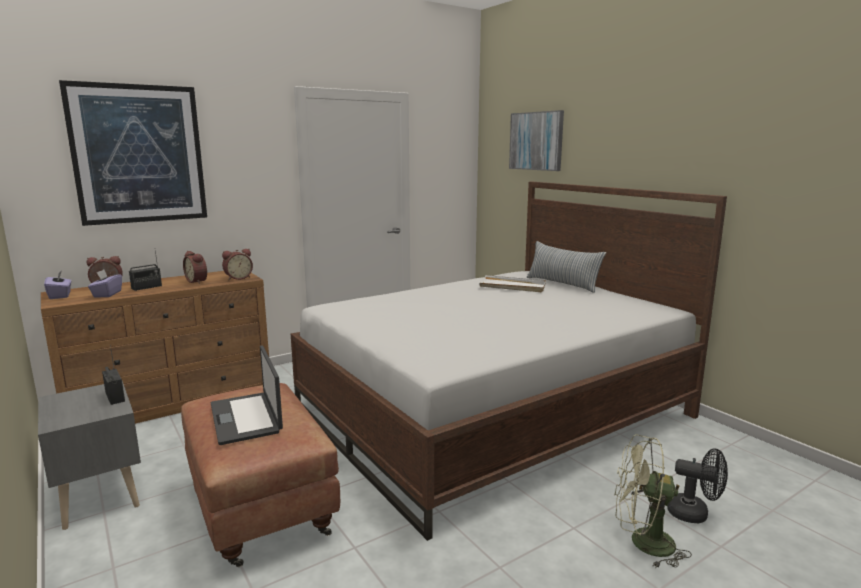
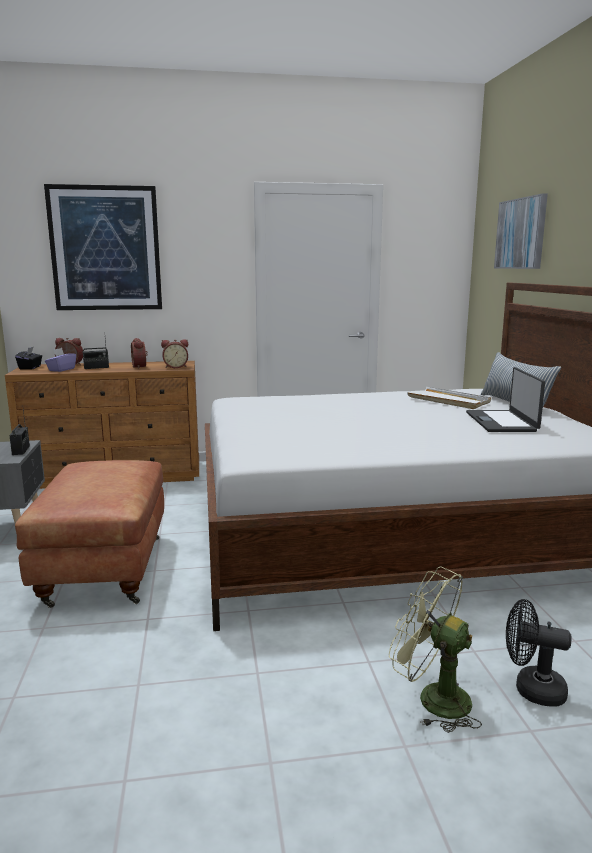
camera: 25 degrees right, 0 degrees up
purple tissue box [44,272,71,299] -> black tissue box [15,347,42,369]
laptop [211,346,283,445] -> laptop moved to [466,367,545,432]
black fan [667,449,728,523] -> black fan turned 150 degrees clockwise [506,599,571,707]

